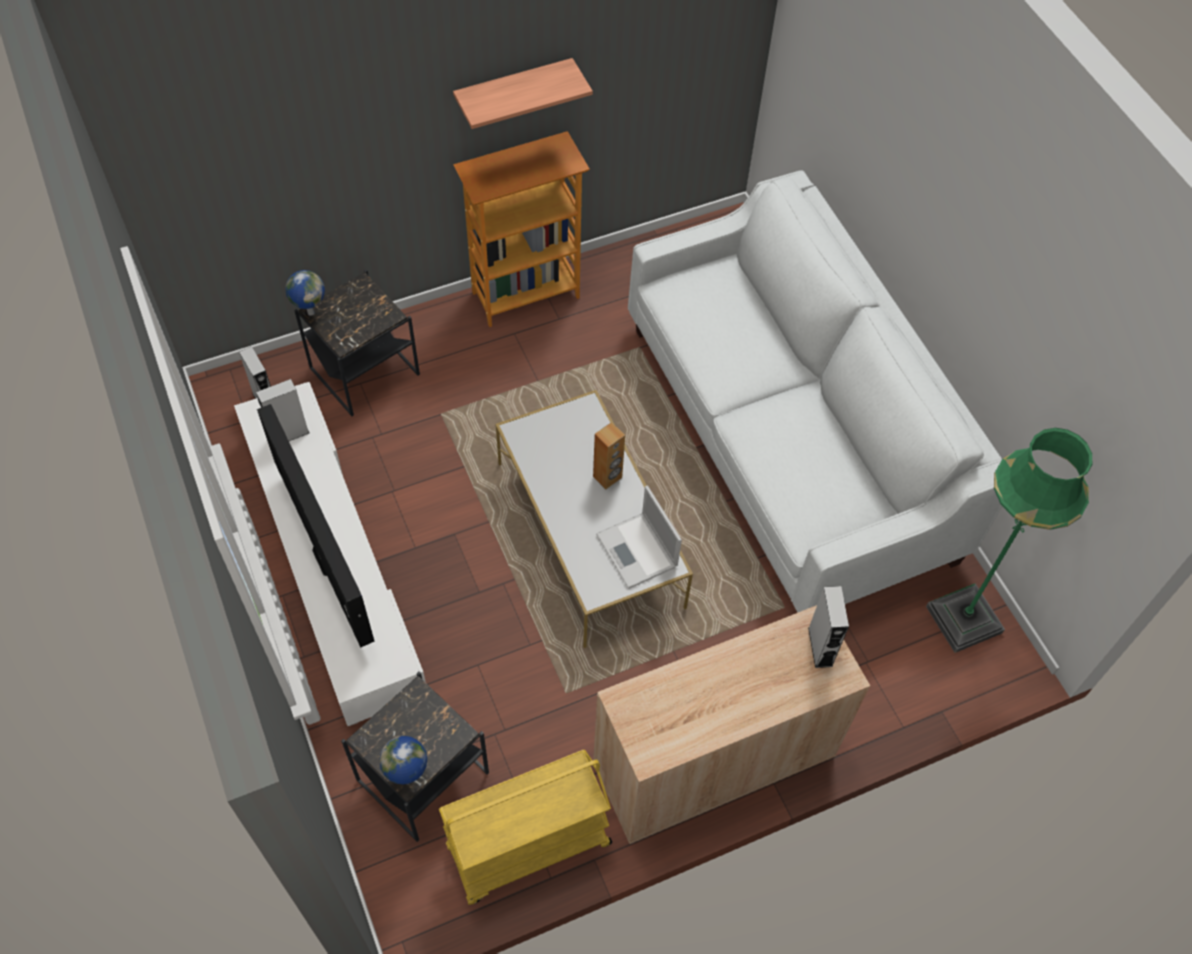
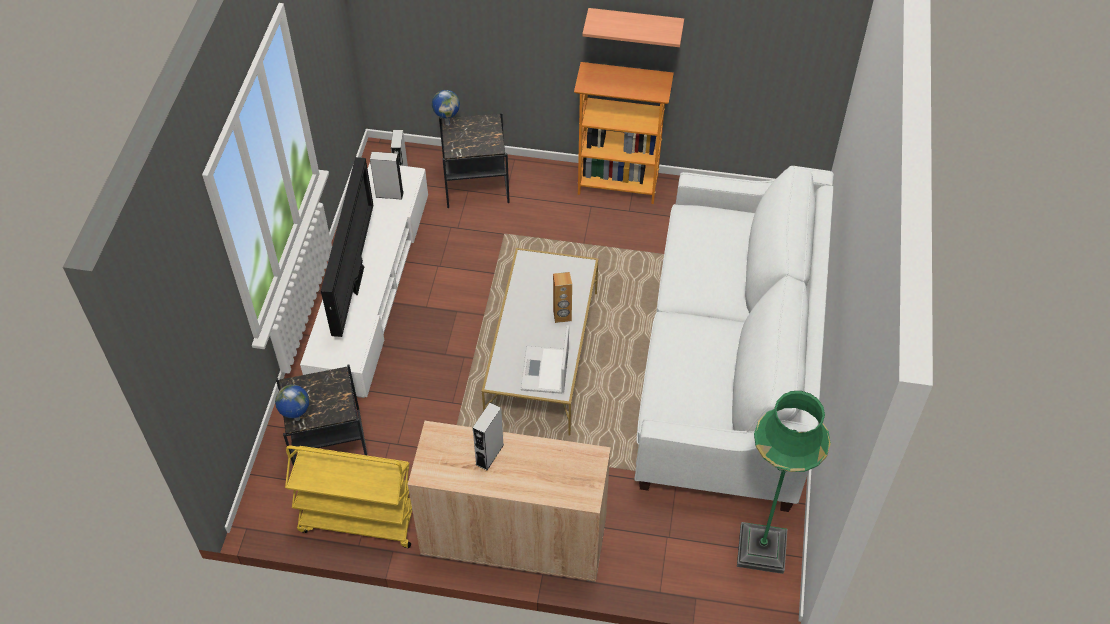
camera: 35 degrees right, 5 degrees down
grey speaker [808,586,849,668] -> grey speaker moved to [473,403,504,470]

